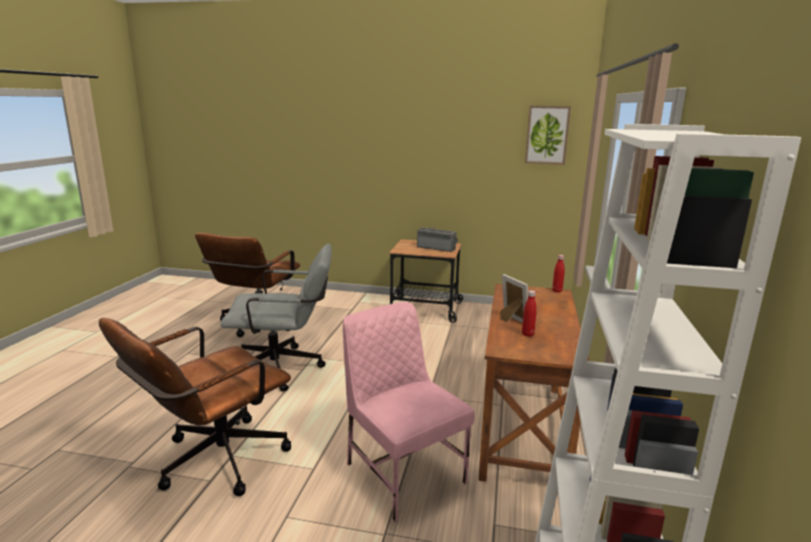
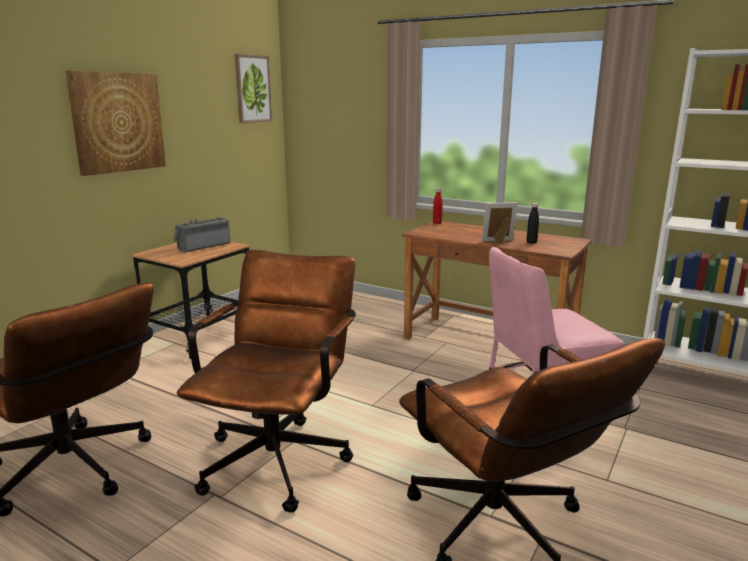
camera: 70 degrees left, 0 degrees up
grey office chair [220,244,332,392] -> brown office chair [177,250,356,513]
red bottle [522,290,536,337] -> black bottle [527,203,539,244]
none -> picture [66,70,166,176]

